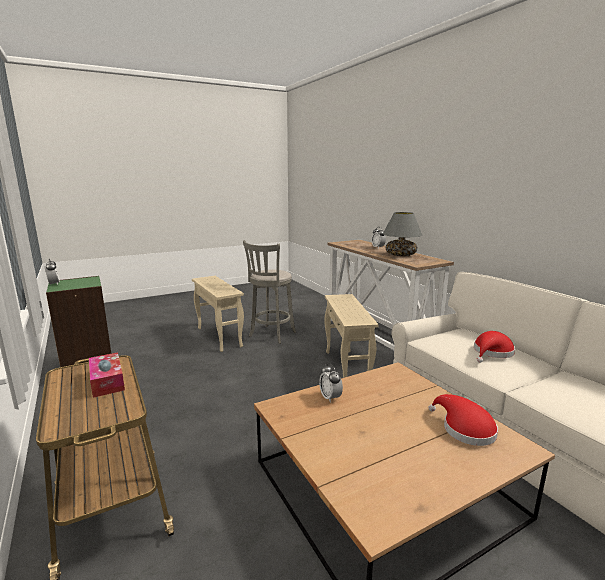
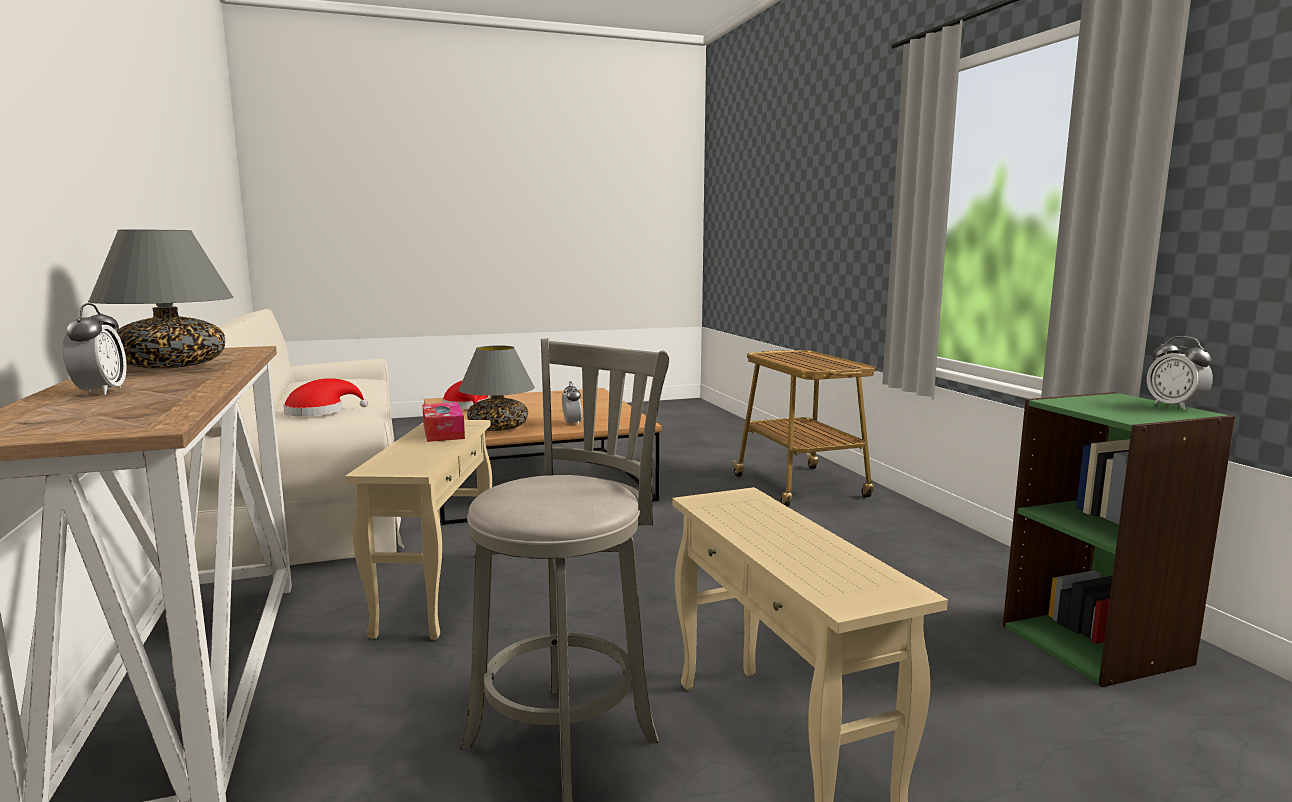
camera: 170 degrees left, 5 degrees down
tissue box [89,352,125,398] -> tissue box moved to [422,402,465,442]
none -> grey table lamp [458,345,535,431]

